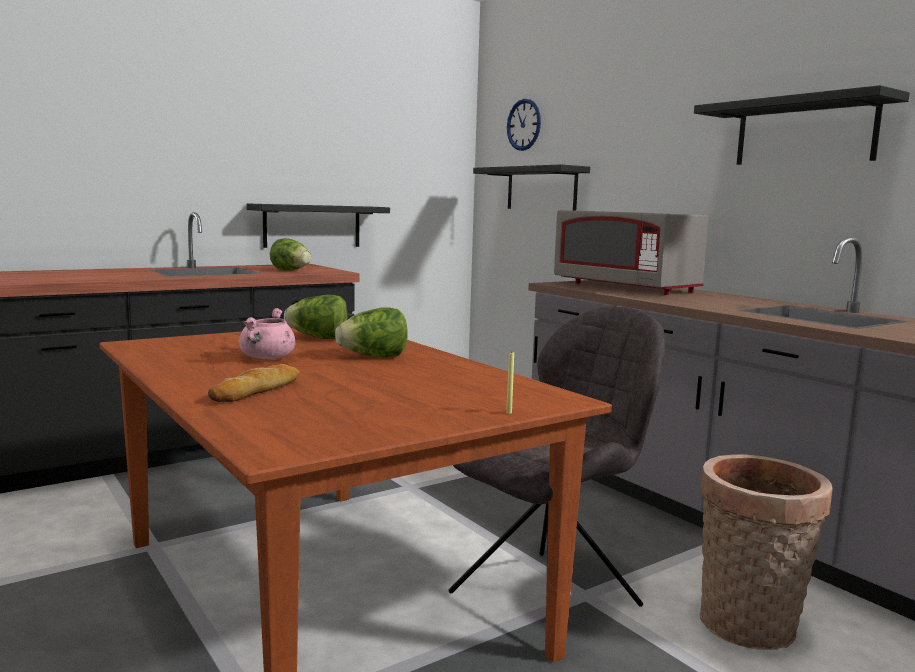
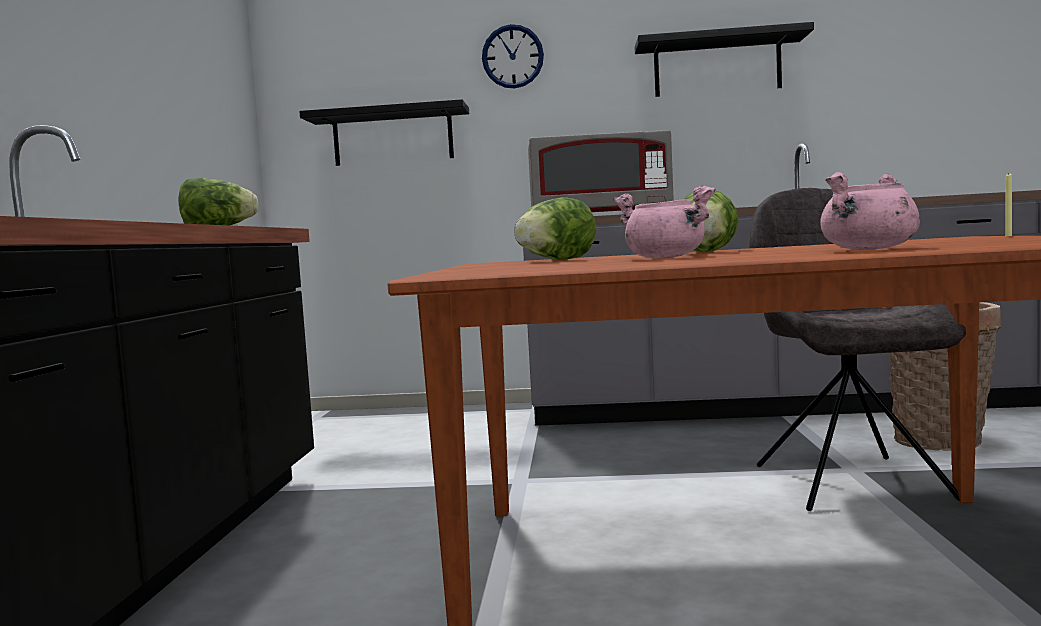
camera: 50 degrees left, 5 degrees down
bread [208,364,300,402] -> pink cooking pot [820,172,920,250]
black shelf [247,204,390,248] -> none
wall clock [507,99,541,151] -> wall clock moved to [482,24,544,89]

